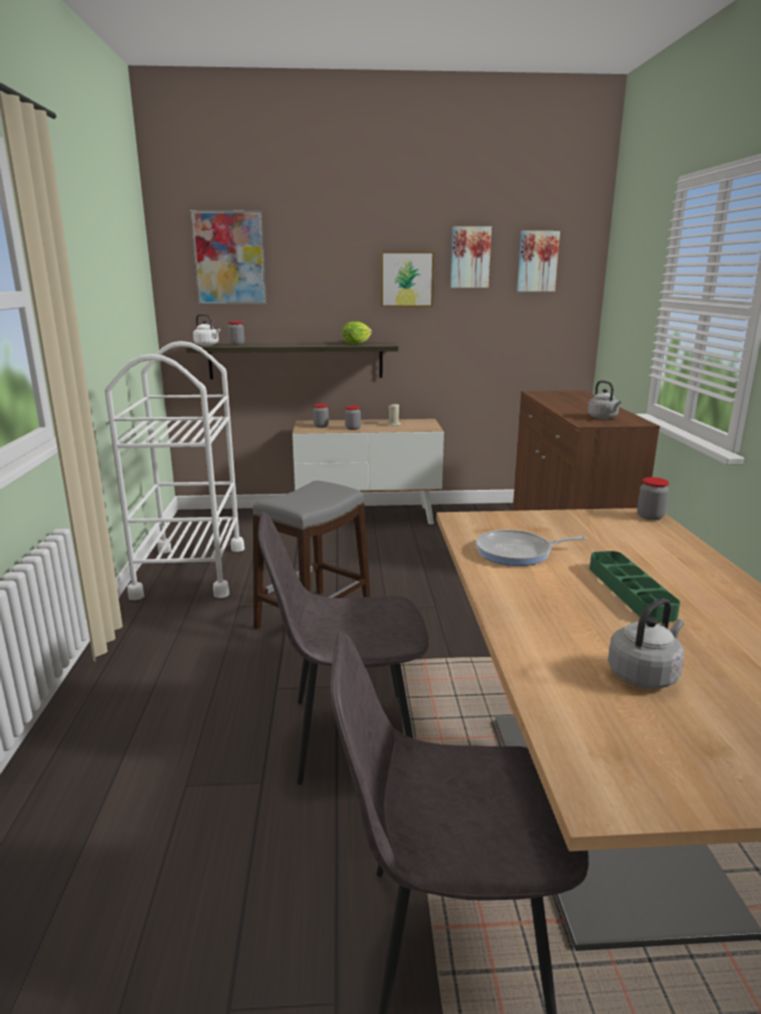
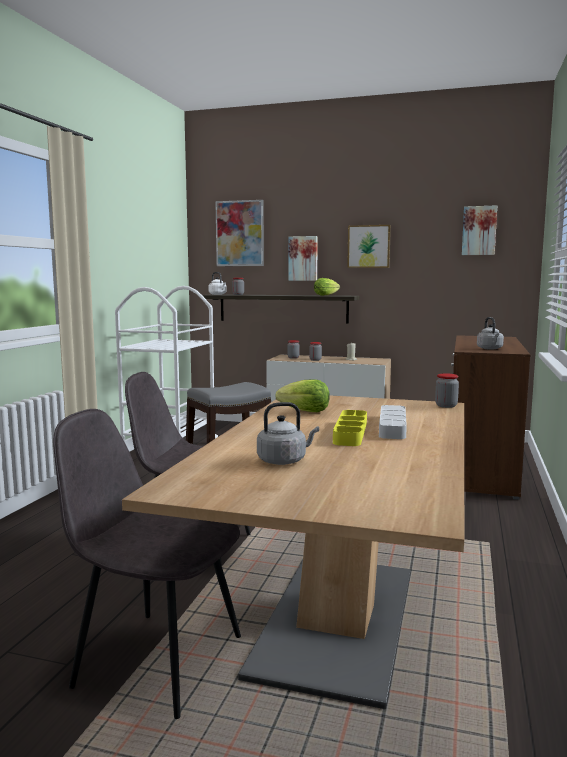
camera: 20 degrees right, 10 degrees down
picture [451,226,492,288] -> picture moved to [288,236,318,281]
frying pan [476,530,586,566] -> lettuce [276,379,330,412]
green tray [590,551,680,623] -> yellow tray [333,410,367,446]
none -> grey tray [379,405,407,439]

